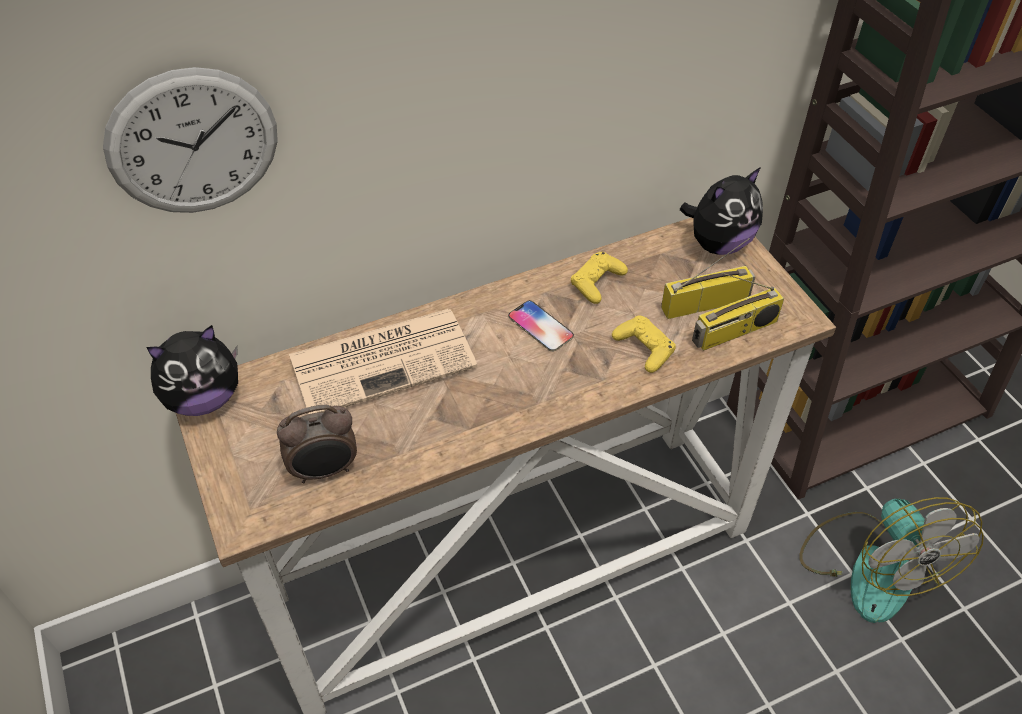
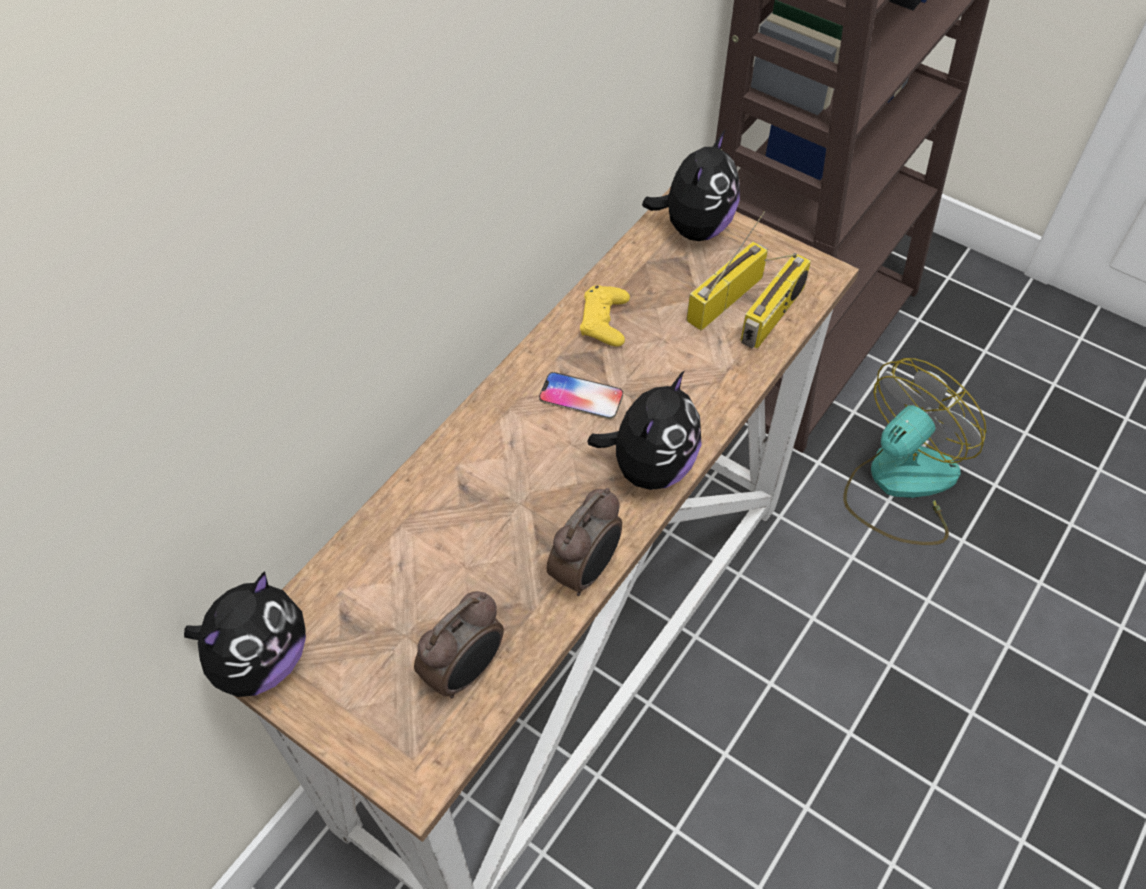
camera: 30 degrees left, 5 degrees up
wall clock [103,67,278,213] -> none
newspaper [289,309,477,414] -> none
yellow game controller [612,316,676,373] -> none
fan [799,497,984,623] -> fan turned 90 degrees counterclockwise [844,358,986,545]
none -> alarm clock [547,488,622,596]
none -> plush toy [587,370,702,490]

